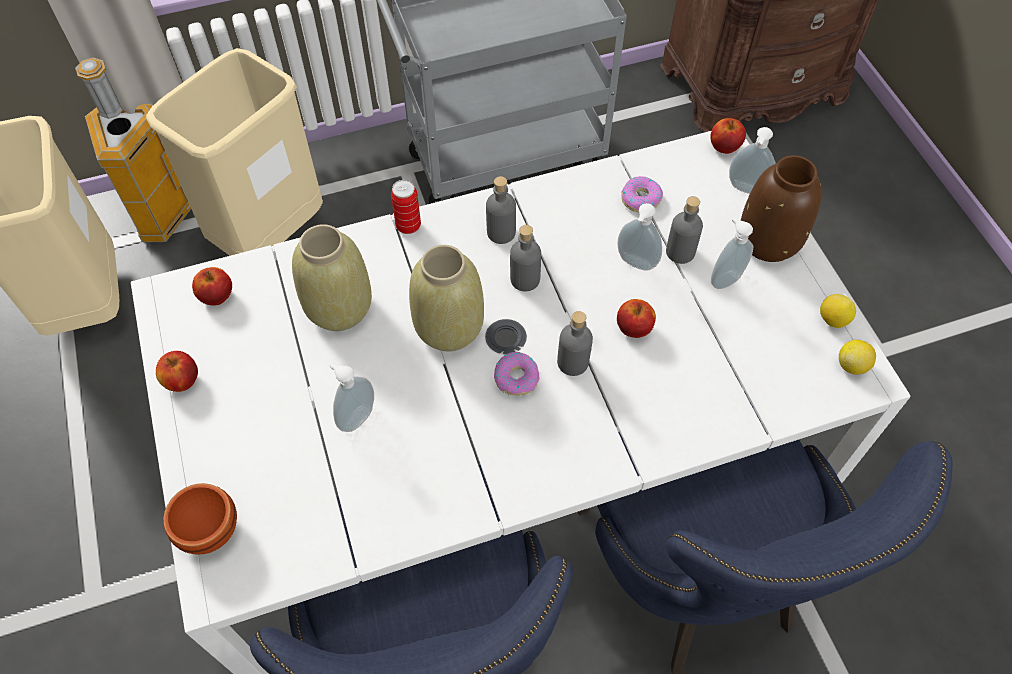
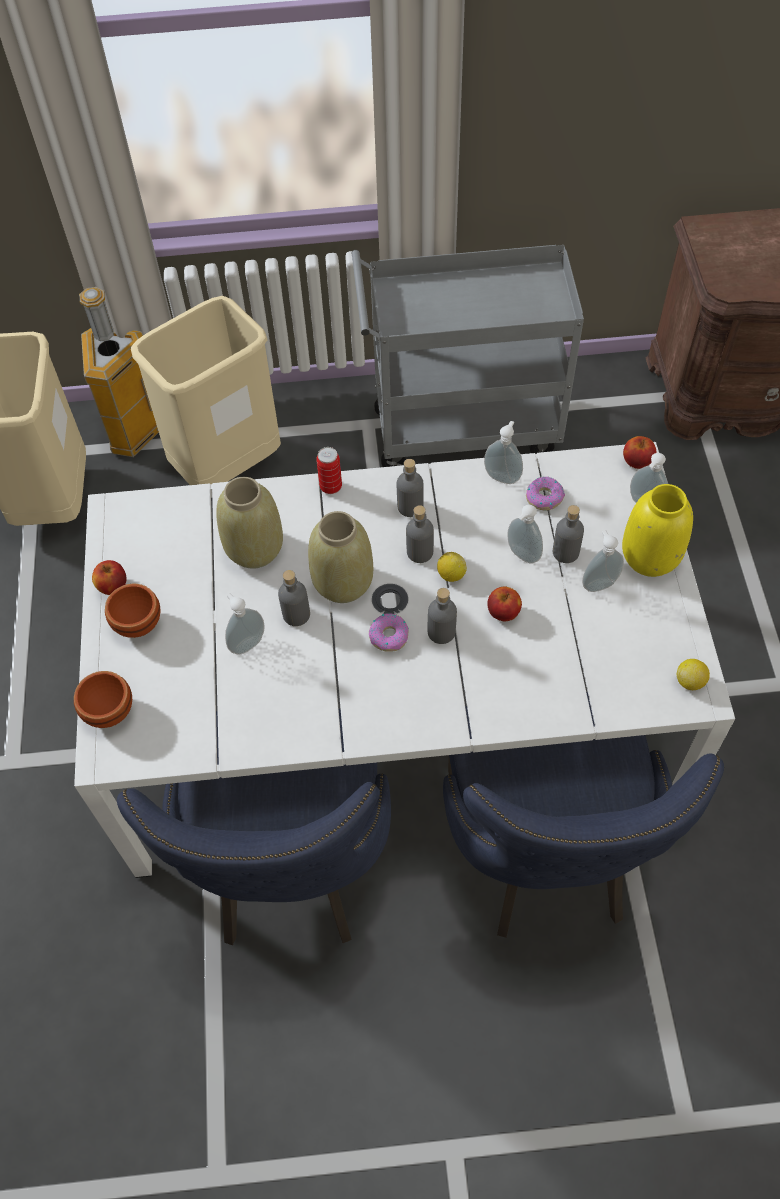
camera: 15 degrees right, 0 degrees up
apple [192,267,232,306] -> none
brown vase [740,155,822,262] -> yellow vase [622,484,693,577]
lemon [820,294,856,328] -> lemon moved to [437,552,467,582]
none -> brown bowl [105,584,161,638]
none -> grey bottle [278,570,310,626]
none -> soap dispenser [484,421,523,484]

